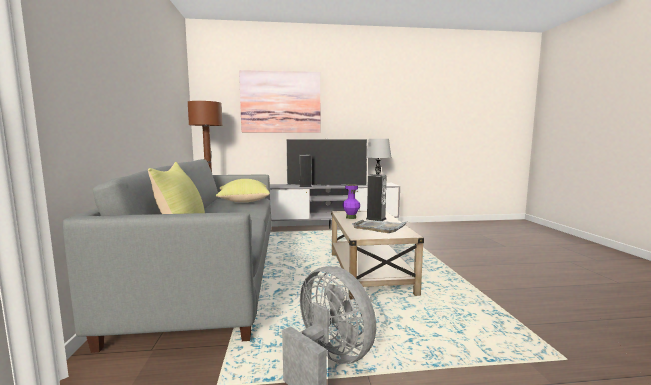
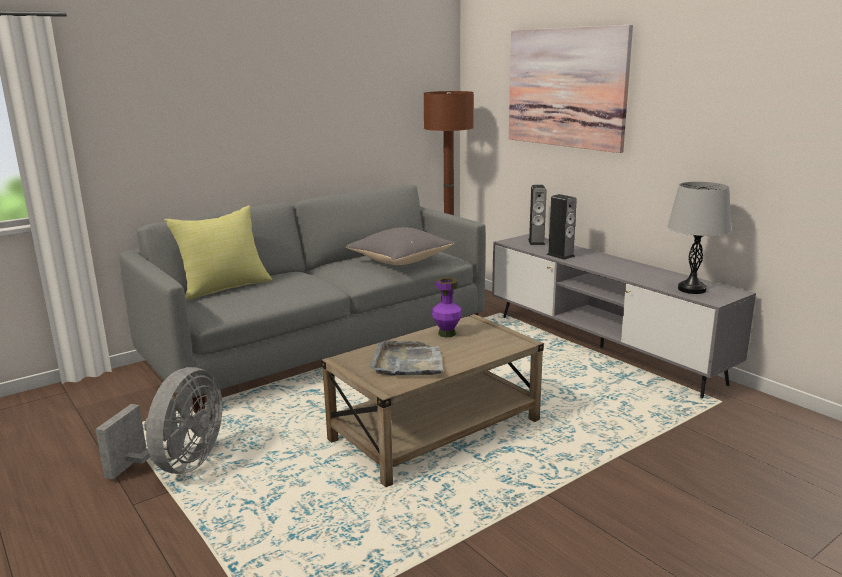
camera: 60 degrees right, 10 degrees up
yellow pillow [216,179,270,202] -> grey pillow [346,227,455,265]
television [286,138,367,186] -> none
speaker [366,174,386,221] -> speaker moved to [528,185,547,245]

